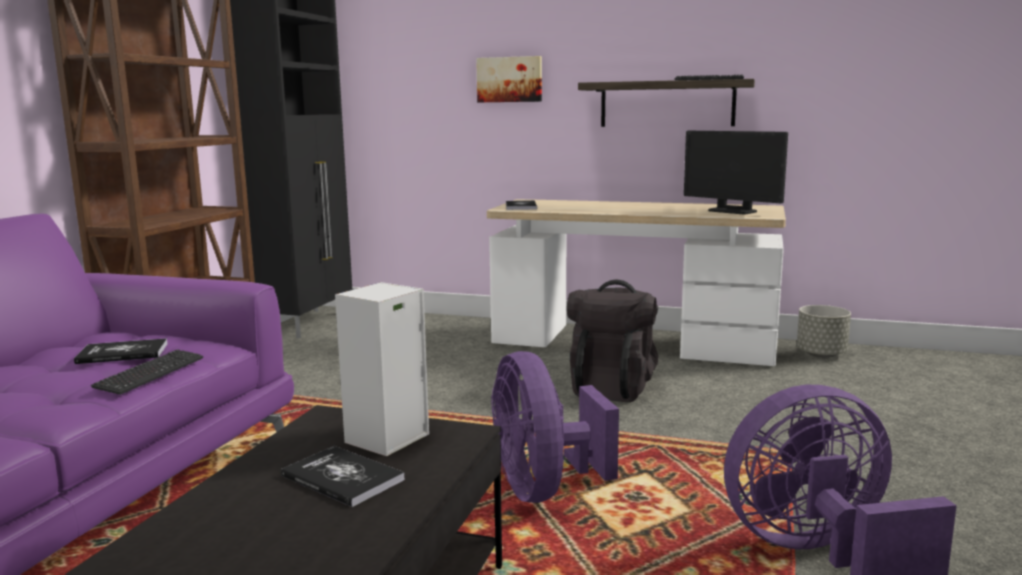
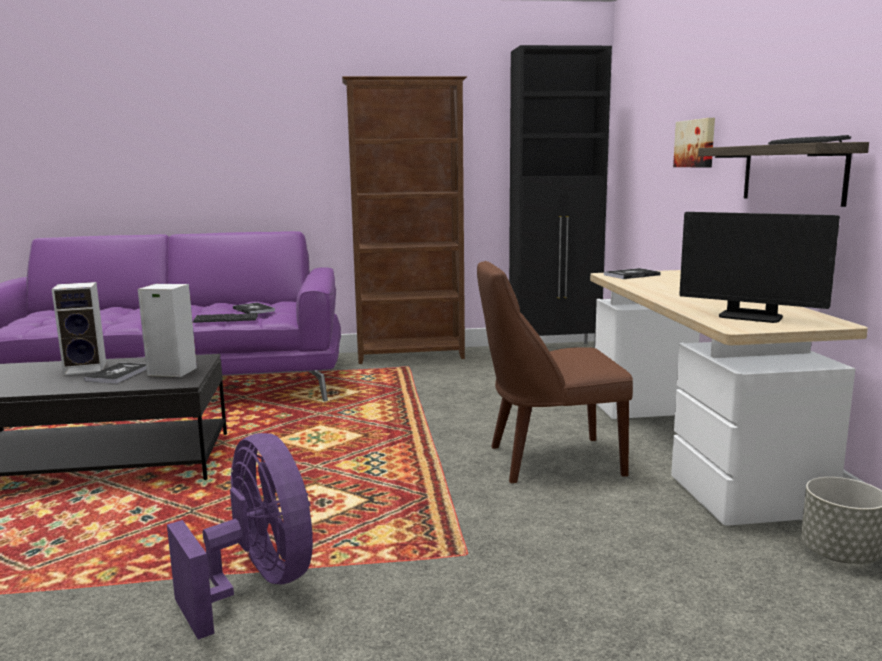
camera: 65 degrees right, 0 degrees up
purple fan [491,351,619,503] -> none
black backpack [567,280,658,402] -> brown chair [477,261,633,483]
monitor [684,131,788,214] -> monitor turned 75 degrees counterclockwise [679,212,840,323]
none -> speaker [52,282,106,375]

